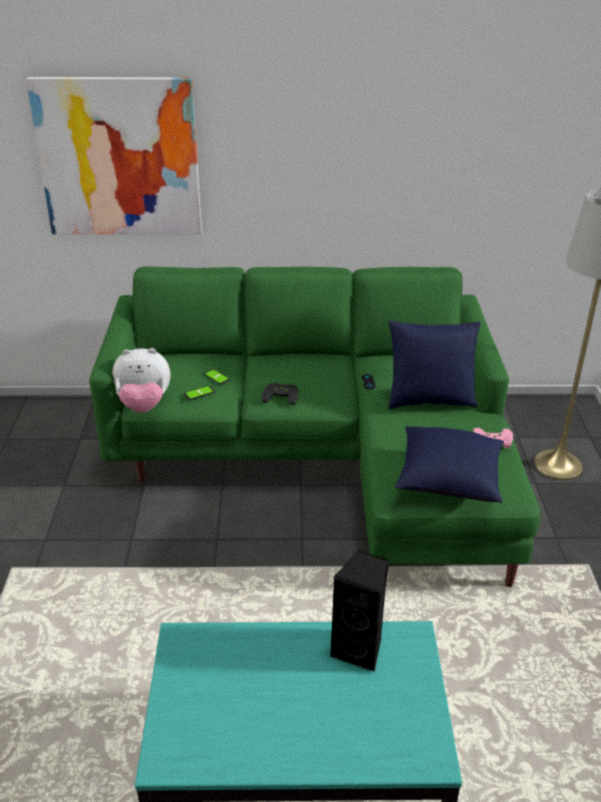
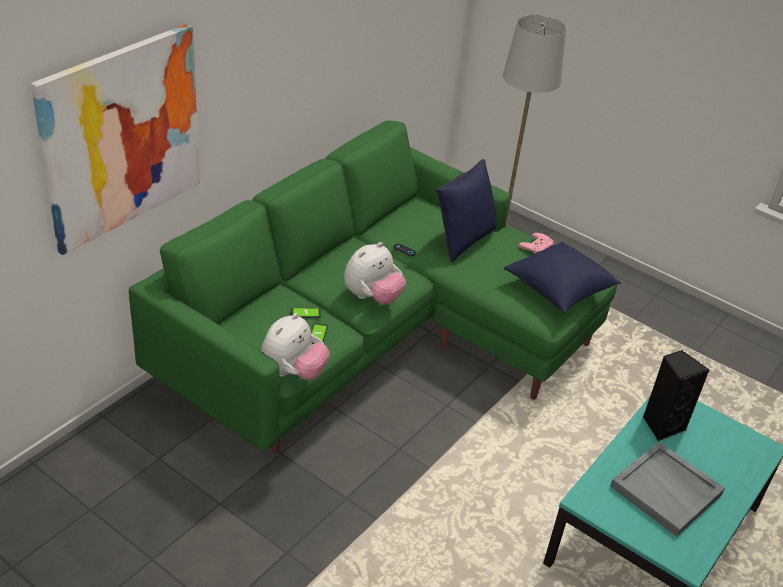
camera: 55 degrees left, 5 degrees up
black game controller [262,383,298,405] -> plush toy [344,242,406,305]
none -> grey tray [610,442,725,537]

